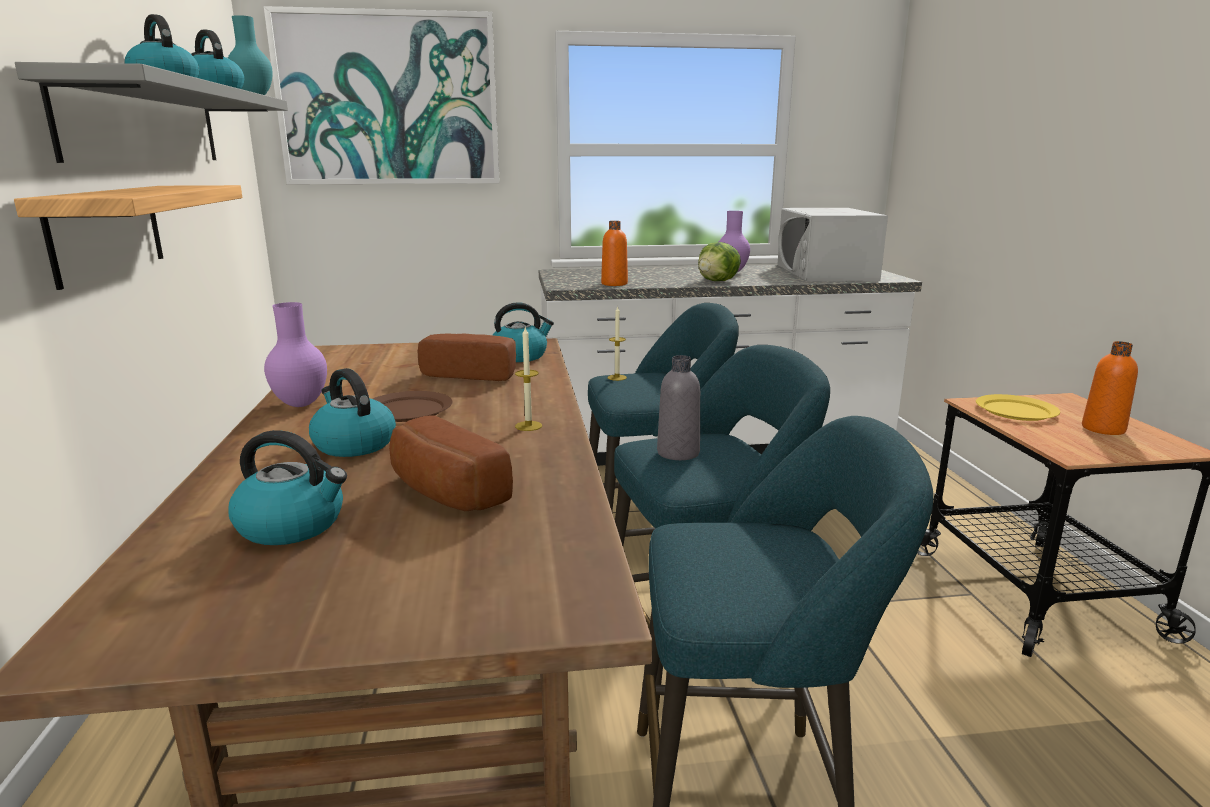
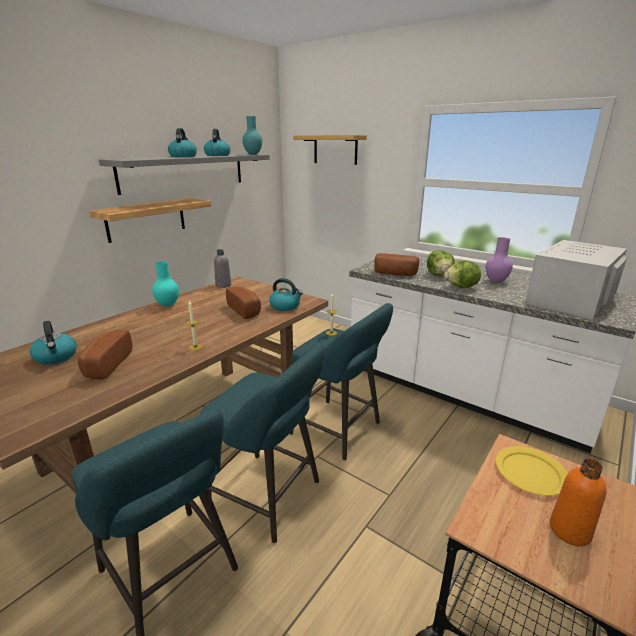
camera: 45 degrees right, 5 degrees up
picture [264,6,500,184] -> shelf [293,135,367,165]
purple vase [264,302,327,407] -> turquoise vase [152,262,179,307]
kettle [309,368,396,457] -> none
brown plate [373,391,452,422] -> none
orange bottle [601,221,628,286] -> bread [374,253,419,276]
grey bottle [657,355,700,460] -> grey bottle moved to [214,249,231,288]
none -> lettuce [427,250,455,276]

